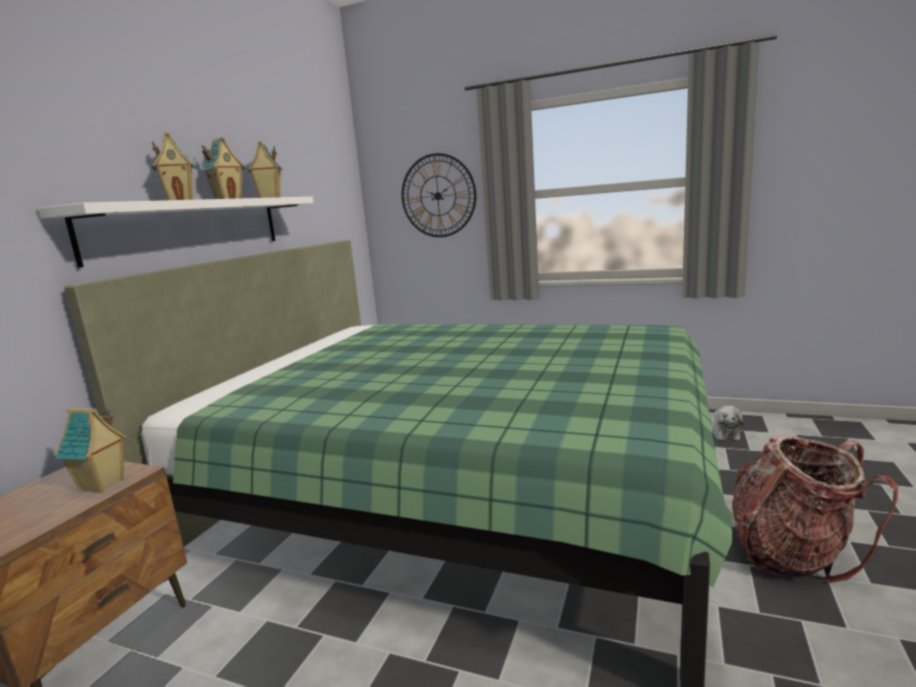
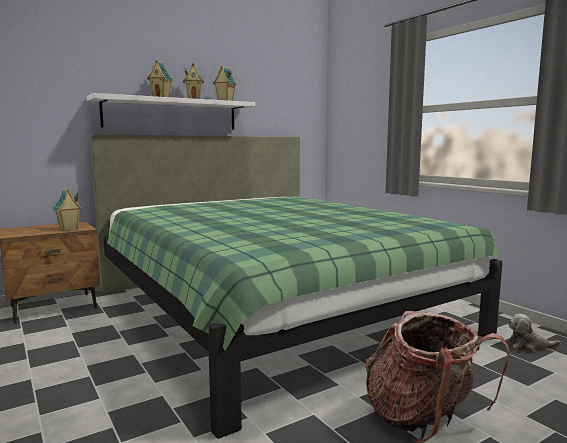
camera: 35 degrees right, 5 degrees down
wall clock [402,153,476,237] -> none
plush toy [710,406,744,441] -> plush toy turned 60 degrees clockwise [508,314,561,352]

